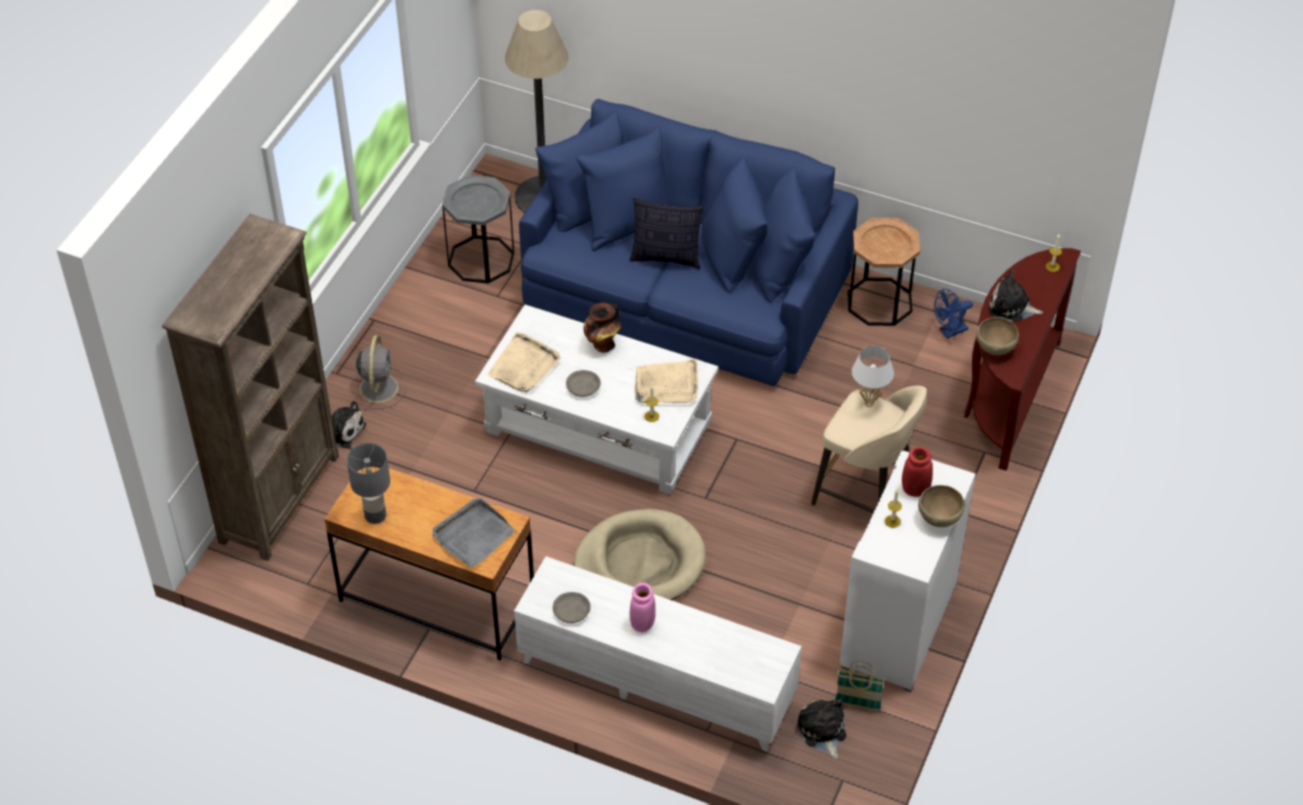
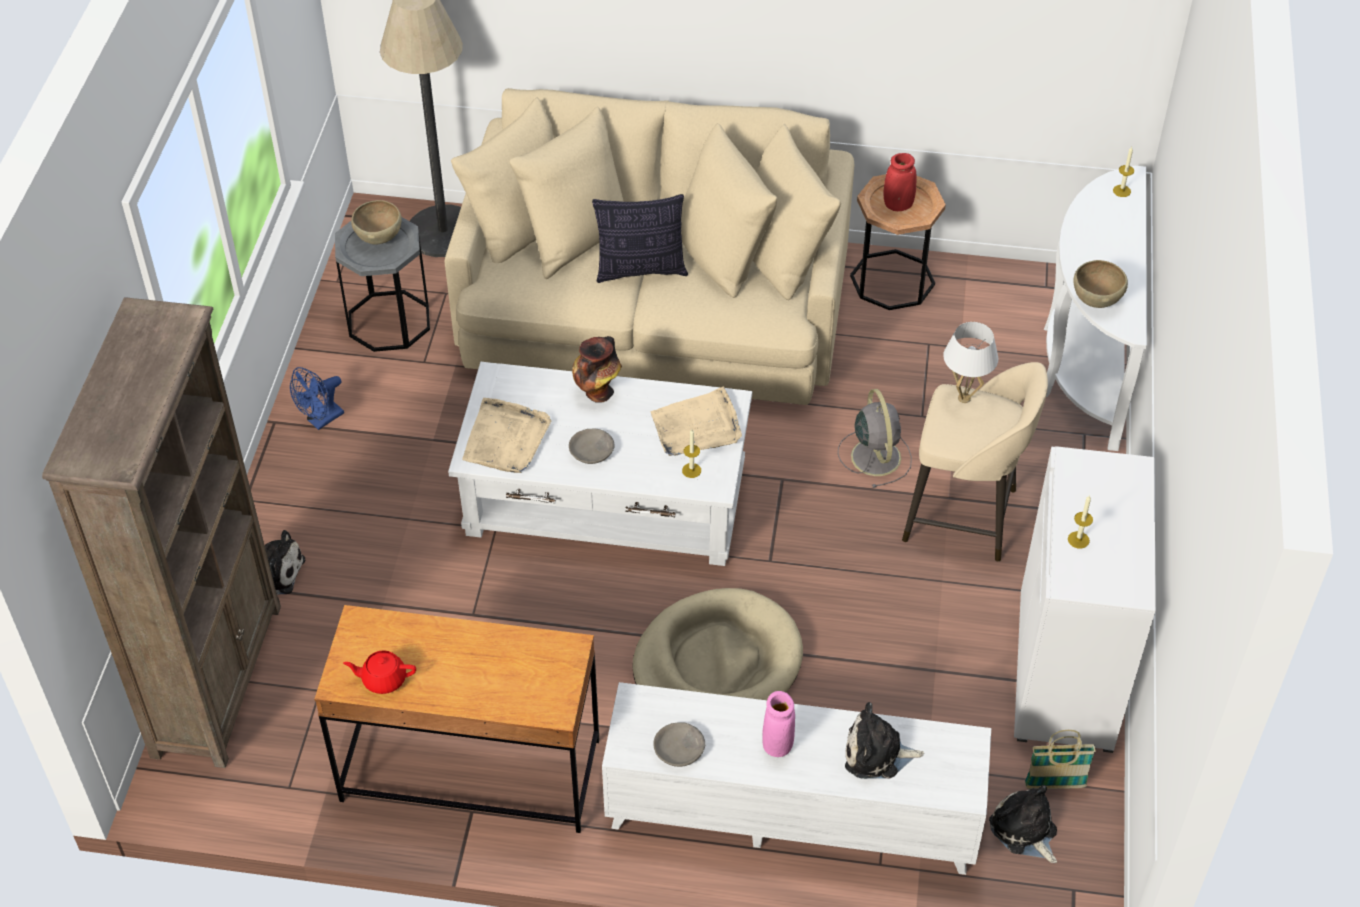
camera: 15 degrees left, 0 degrees up
grey table lamp [347,443,390,524] -> red teapot [343,650,416,694]
grey fan [351,335,407,410] -> grey fan moved to [838,389,912,488]
grey tray [433,498,515,568] -> none
blue sofa [519,99,858,386] -> beige sofa [445,88,854,405]
red vase [902,447,933,497] -> red vase moved to [884,153,916,211]
brown bowl [918,485,965,527] -> brown bowl moved to [351,200,402,245]
blue fan [934,289,973,339] -> blue fan moved to [290,367,344,430]
brown console table [964,248,1081,471] -> white console table [1044,166,1147,451]
plush toy [988,270,1043,322] -> plush toy moved to [845,702,924,779]

